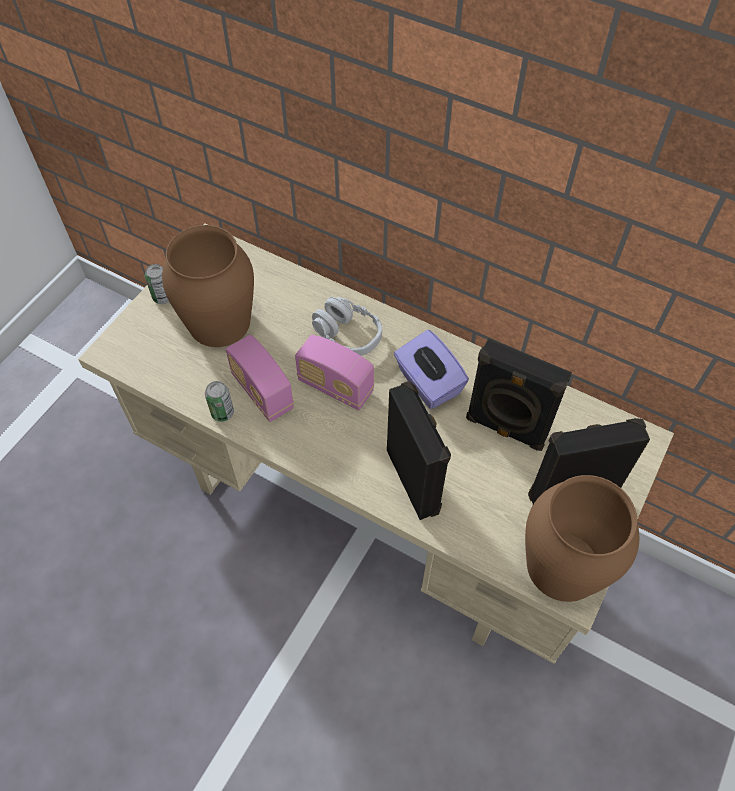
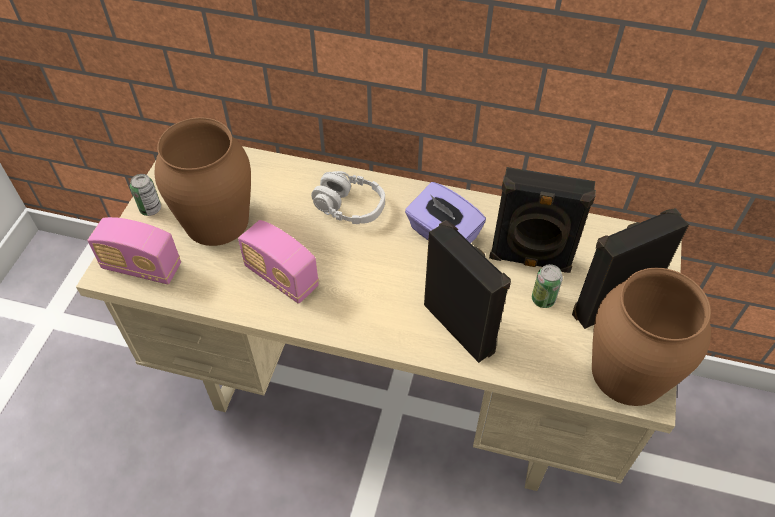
camera: 15 degrees left, 5 degrees down
can [205,381,234,422] -> can moved to [532,264,563,308]
radio [295,335,374,411] -> radio moved to [87,217,181,284]

